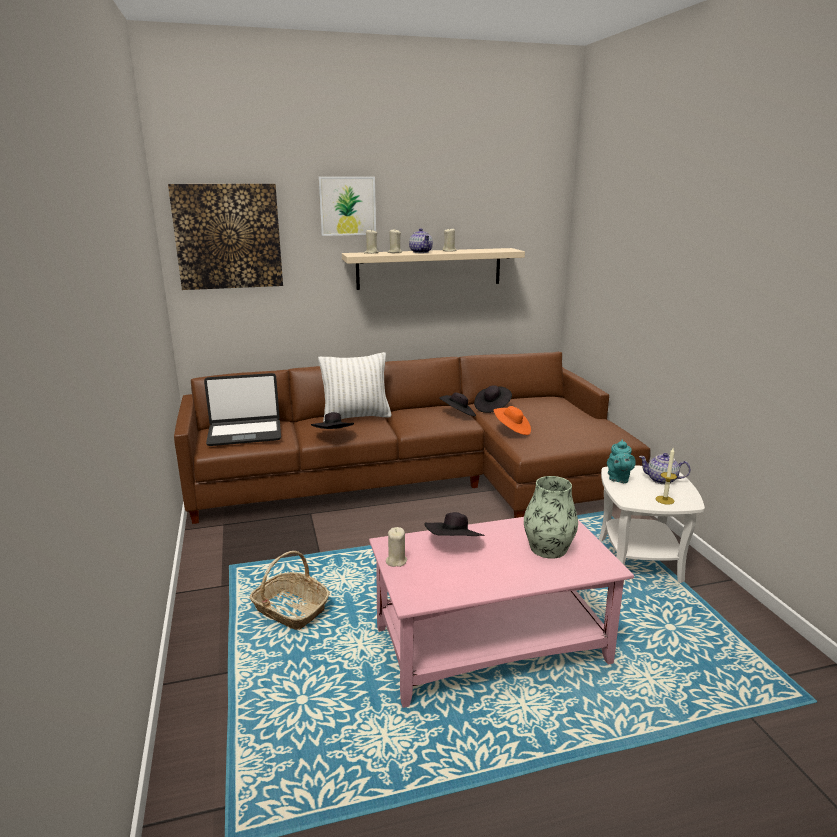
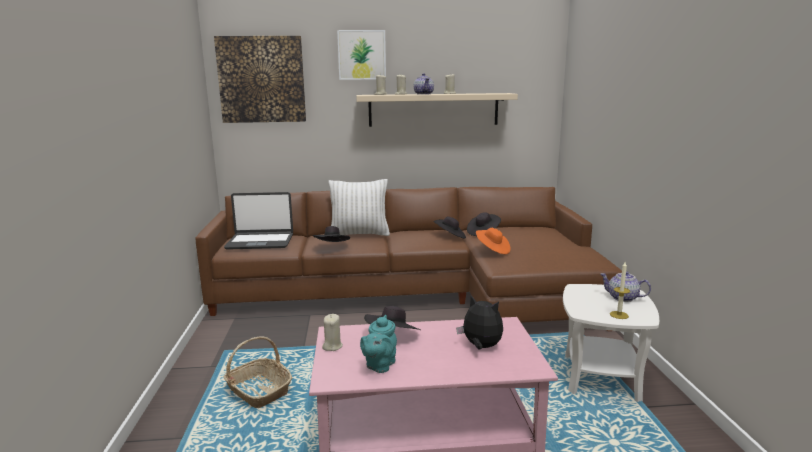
camera: 10 degrees right, 5 degrees down
vase [524,476,578,559] -> plush toy [456,296,503,349]
turquoise teapot [607,439,636,483] -> turquoise teapot moved to [360,315,397,373]

